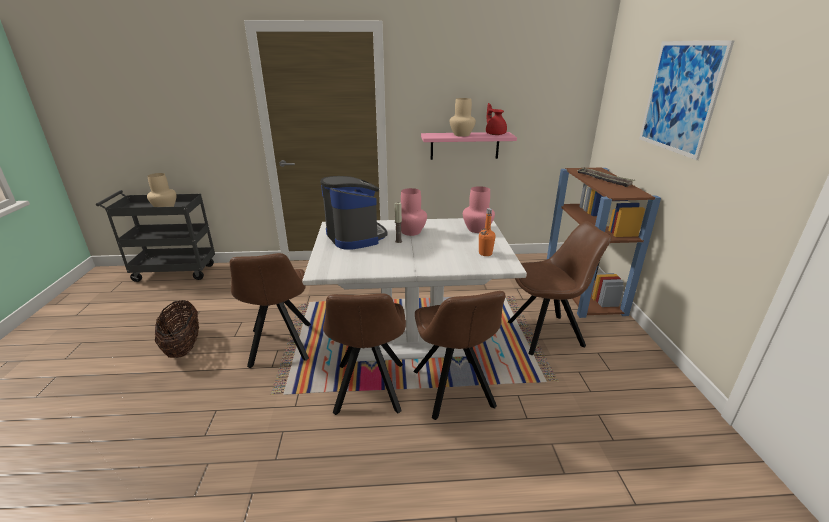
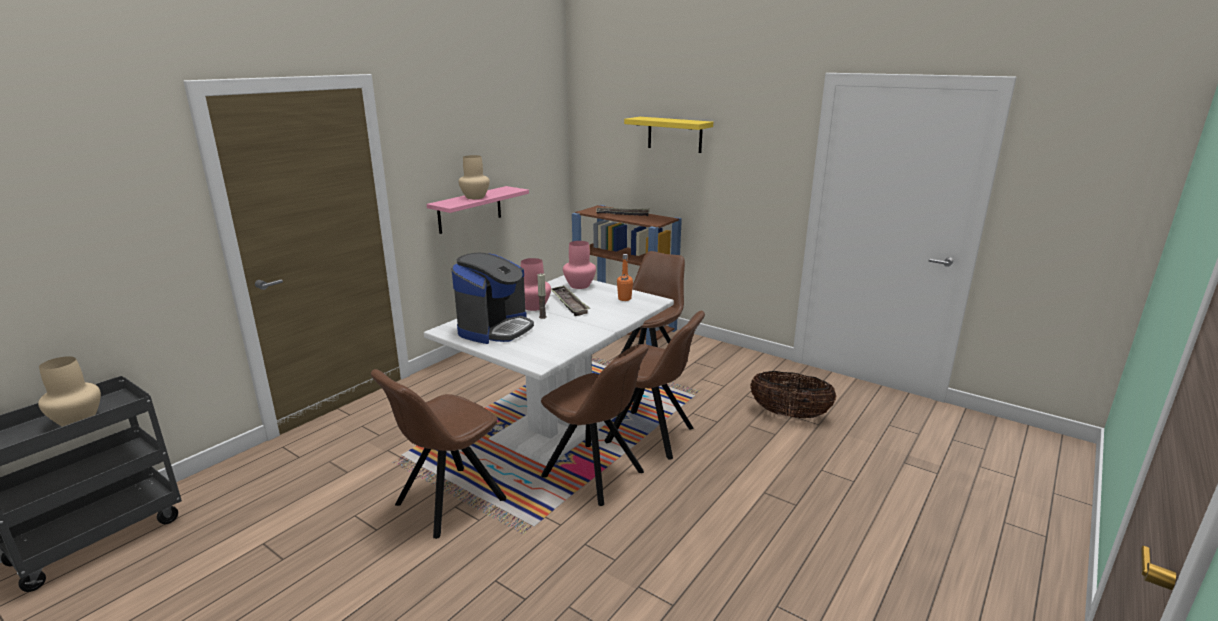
camera: 50 degrees left, 5 degrees down
basket [155,300,199,358] -> basket moved to [751,371,836,418]
brown chair [230,253,311,368] -> brown chair turned 105 degrees clockwise [371,369,506,539]
coffee machine [320,176,387,250] -> coffee machine turned 105 degrees clockwise [451,253,534,344]
red teapot [486,103,507,135] -> none
picture [639,40,735,160] -> yellow shelf [624,117,713,153]
none -> tray [551,286,590,316]

